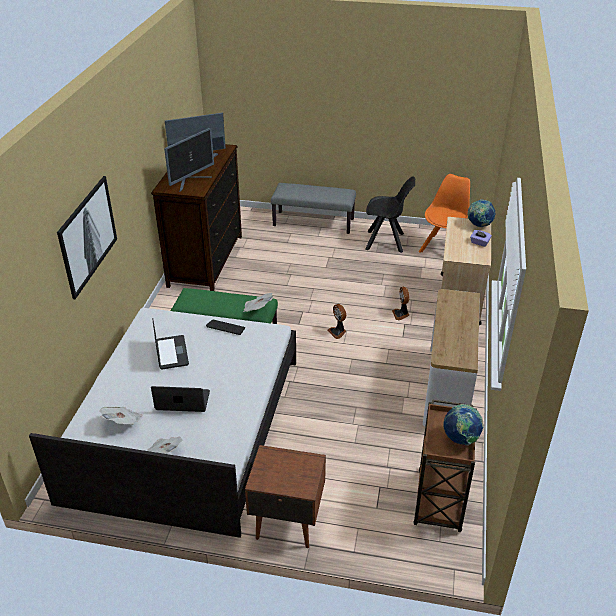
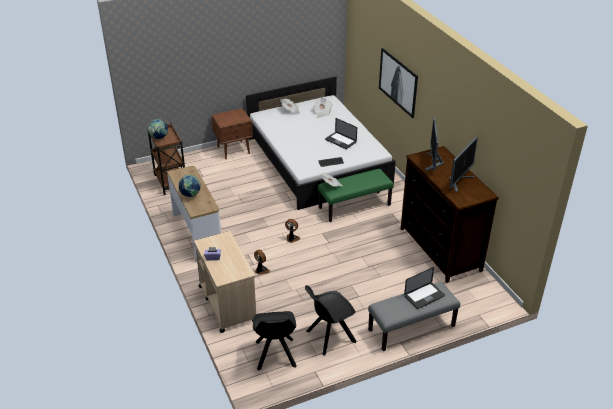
camera: 145 degrees right, 0 degrees up
laptop [151,386,210,412] -> laptop moved to [404,267,445,309]
orange chair [419,174,470,253] -> black chair [253,311,296,370]
globe [467,199,495,227] -> globe moved to [179,175,201,197]

